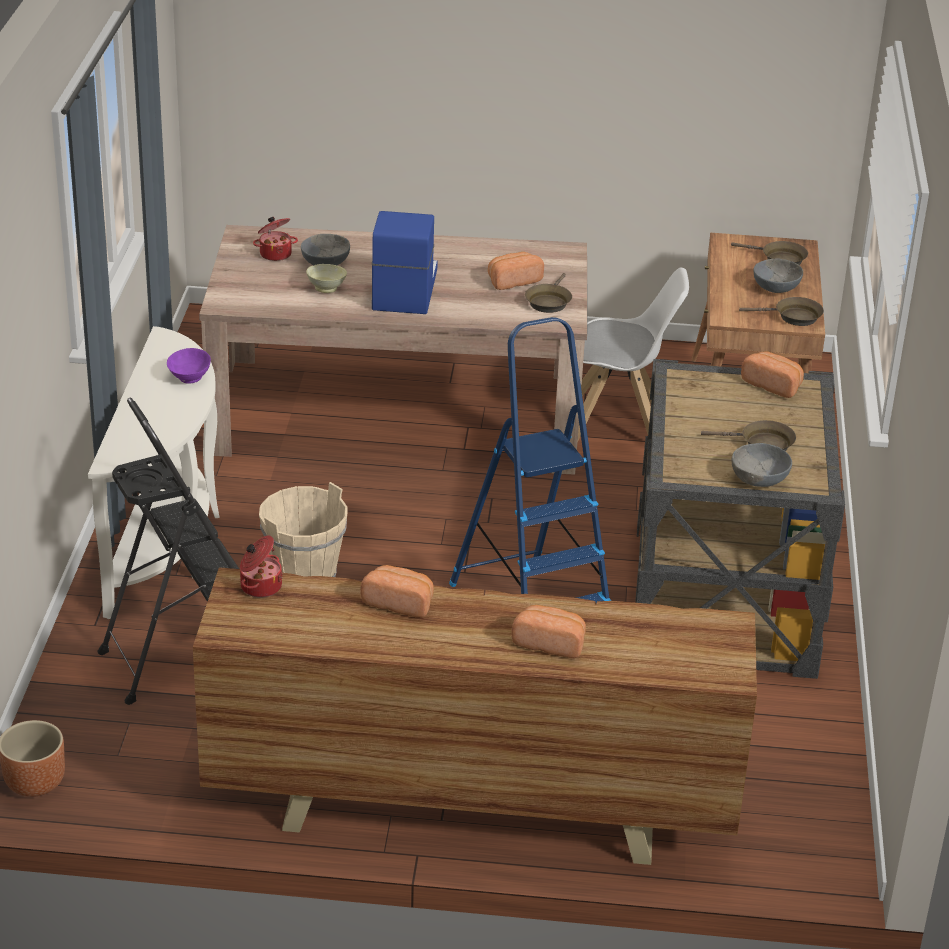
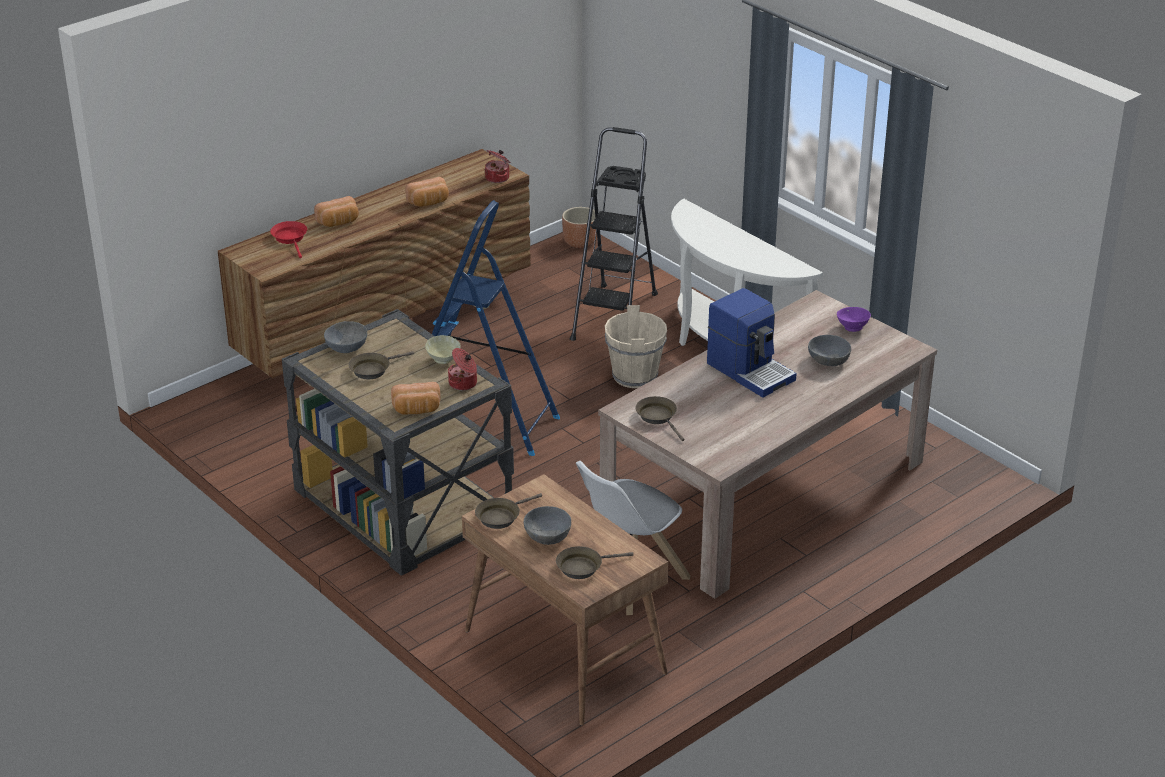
camera: 135 degrees right, 0 degrees up
purple bowl [167,348,211,384] -> purple bowl moved to [837,307,871,332]
cooking pot [253,217,298,261] -> cooking pot moved to [448,348,477,390]
beige bowl [306,264,347,293] -> beige bowl moved to [425,335,461,364]
bread [488,252,544,290] -> none
none -> red frying pan [270,221,307,258]

